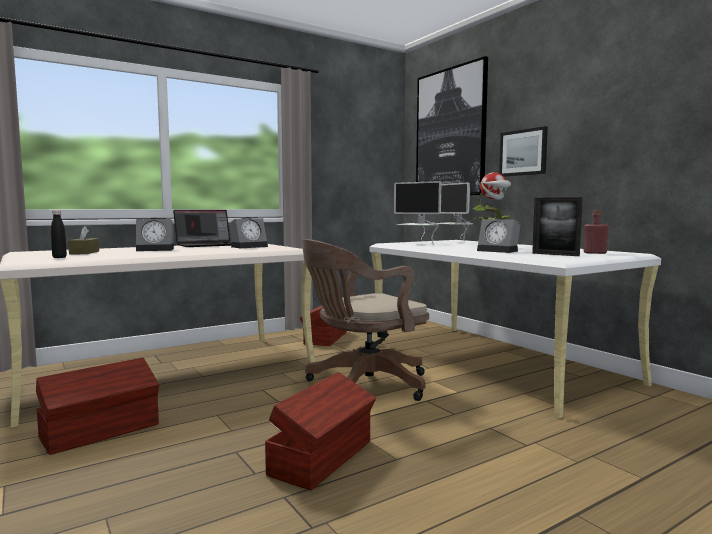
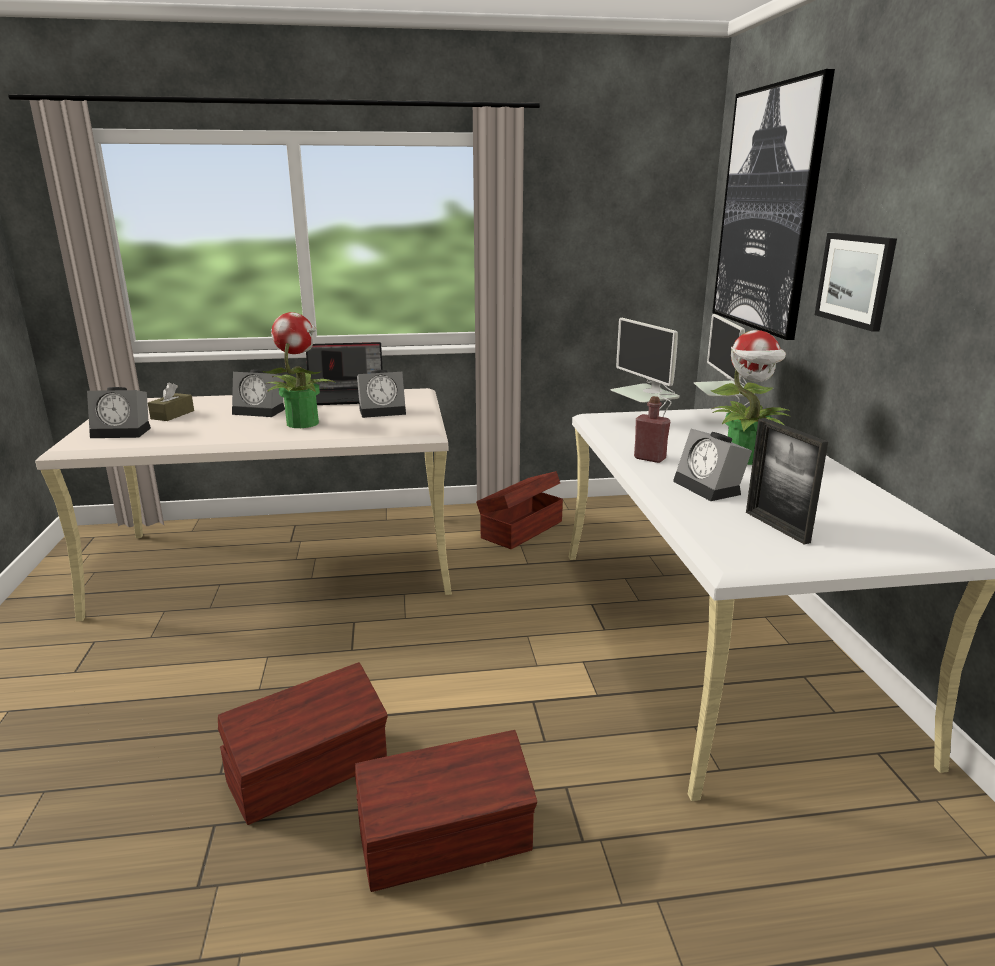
camera: 25 degrees right, 15 degrees up
brown storage box [36,358,159,455] -> brown storage box moved to [355,730,537,892]
black bottle [51,210,67,258] -> alarm clock [87,387,151,438]
brown office chair [302,239,429,401] -> none
red bottle [583,210,609,254] -> red bottle moved to [634,396,670,463]
none -> potted plant [262,312,336,428]

